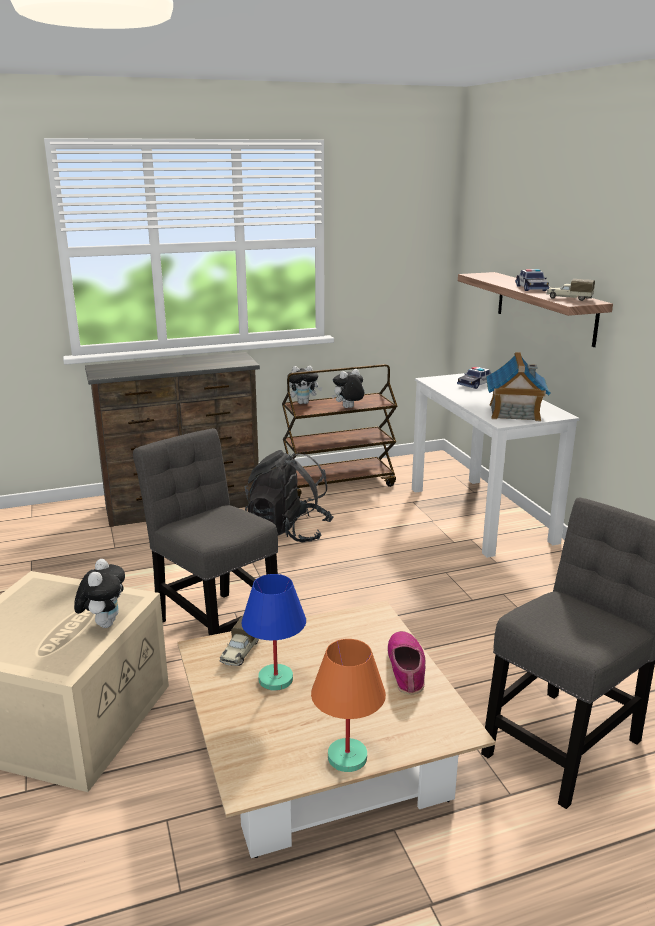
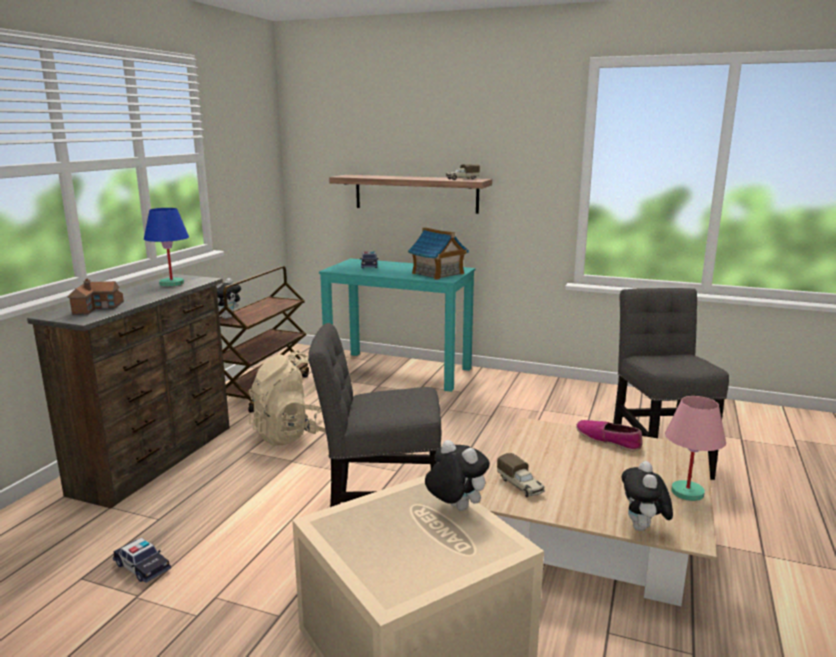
camera: 50 degrees left, 5 degrees down
blue table lamp [241,574,306,691] -> blue table lamp moved to [144,208,189,287]
black backpack [245,450,334,542] -> beige backpack [249,351,326,446]
orange table lamp [311,639,386,772] -> pink table lamp [665,396,726,501]
plush toy [332,369,364,408] -> plush toy moved to [621,461,673,531]
white desk [412,373,580,558] -> turquoise desk [319,258,475,392]
toy car [515,269,549,291] -> toy car moved to [113,537,171,583]
none -> toy house [68,278,124,315]

